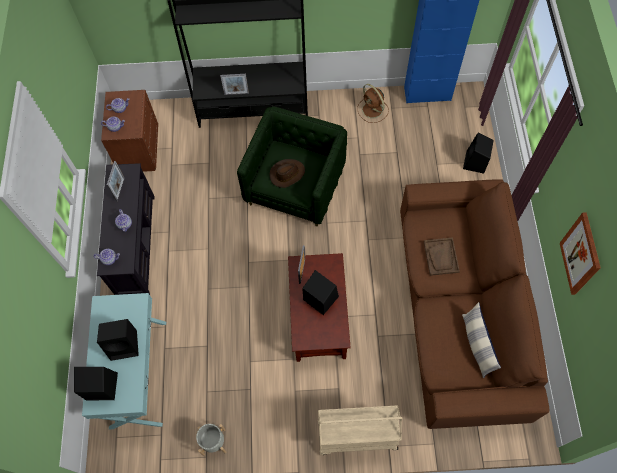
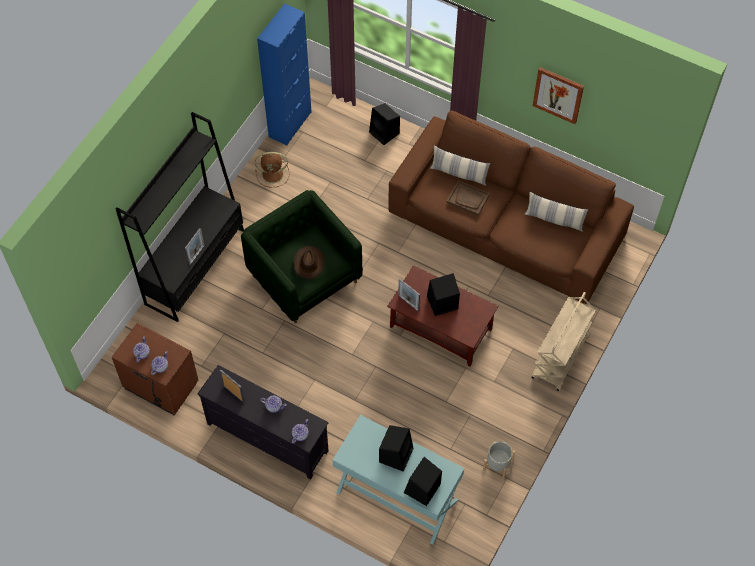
camera: 60 degrees left, 5 degrees down
none -> pillow [430,145,490,186]

